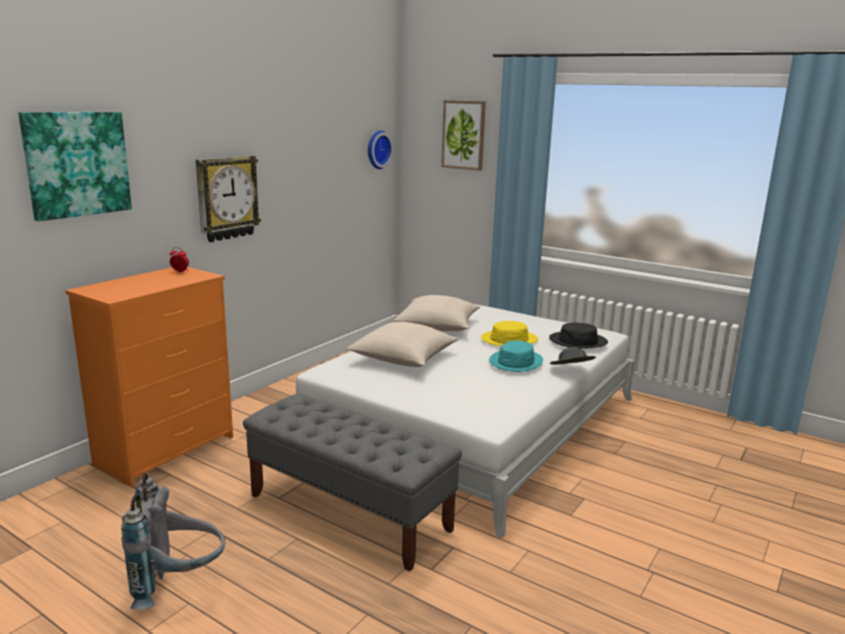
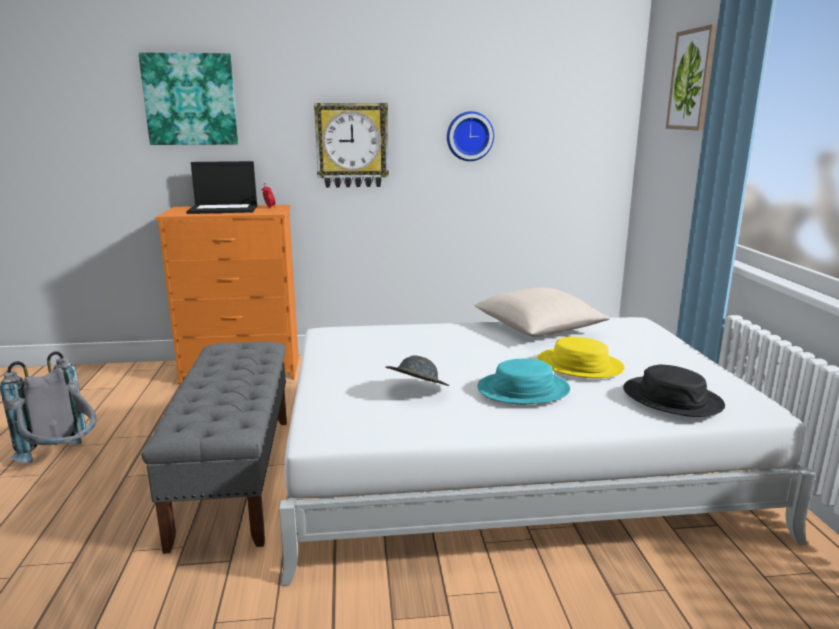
camera: 50 degrees right, 0 degrees up
beige pillow [347,322,459,367] -> none
wall clock [368,130,393,169] -> wall clock moved to [447,111,494,161]
grey hat [550,347,596,365] -> grey hat moved to [385,355,449,386]
none -> laptop [186,161,257,214]

